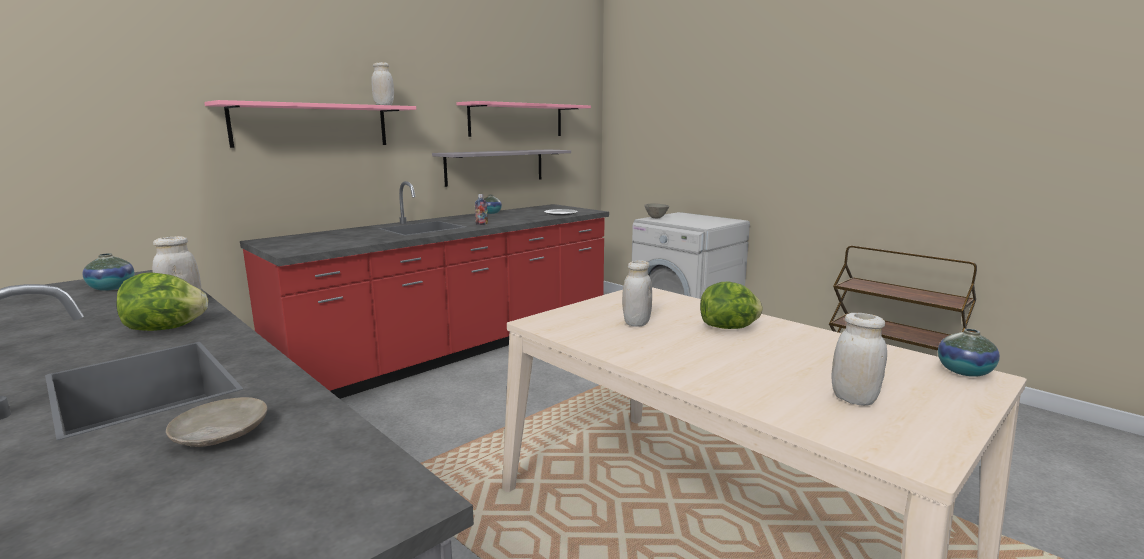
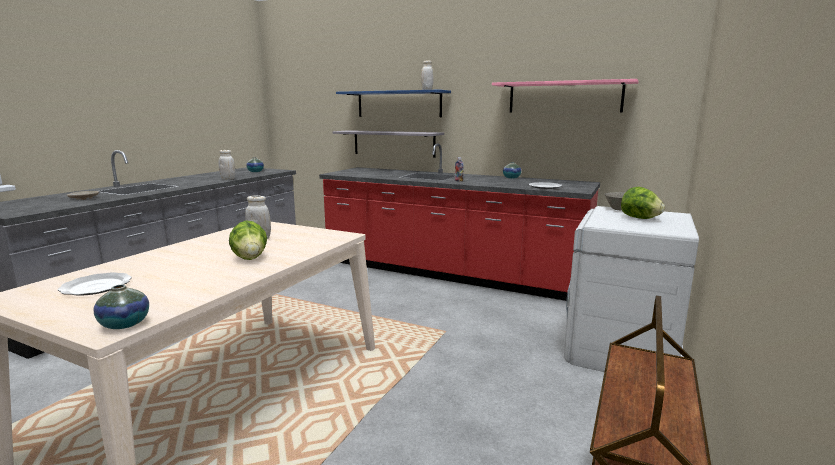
camera: 70 degrees right, 0 degrees up
lettuce [116,272,208,331] -> lettuce moved to [621,187,665,219]
pink shelf [204,100,416,148] -> blue shelf [336,90,451,117]
grey shelf [432,149,571,187] -> grey shelf moved to [332,130,444,158]
white jar [831,313,887,406] -> plate [58,272,132,296]

